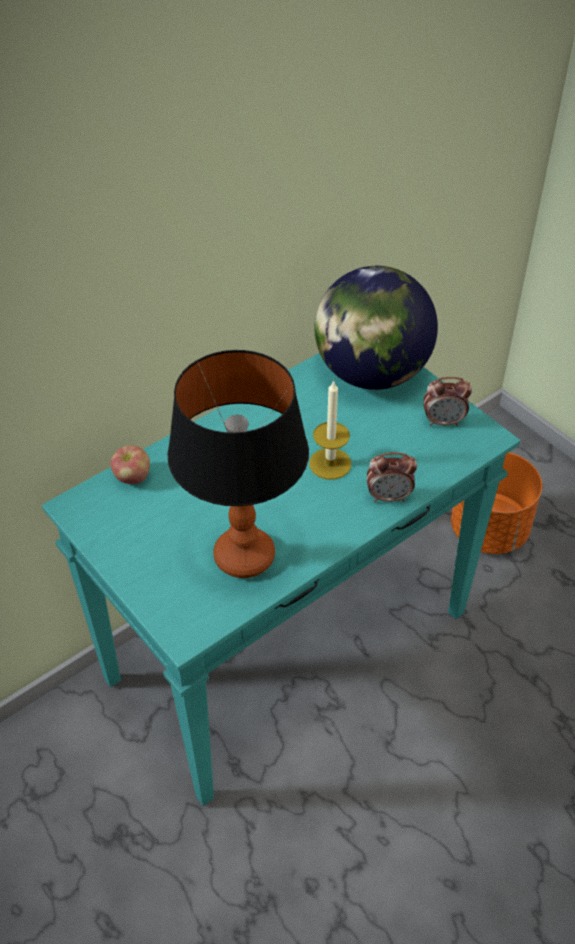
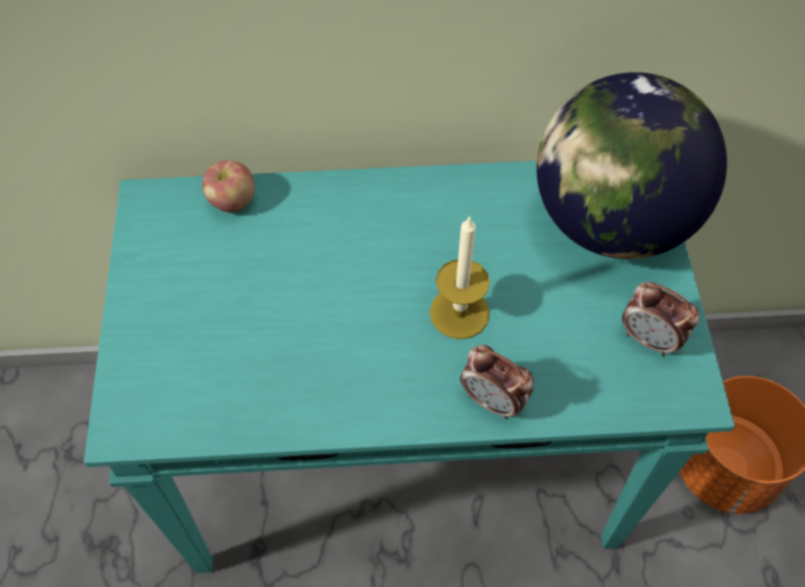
camera: 35 degrees right, 10 degrees up
table lamp [168,350,309,578] -> none

